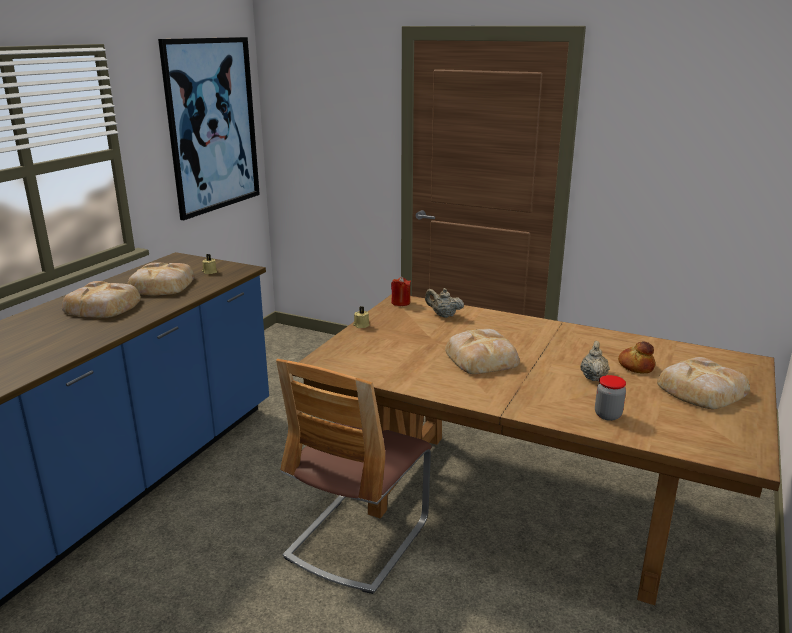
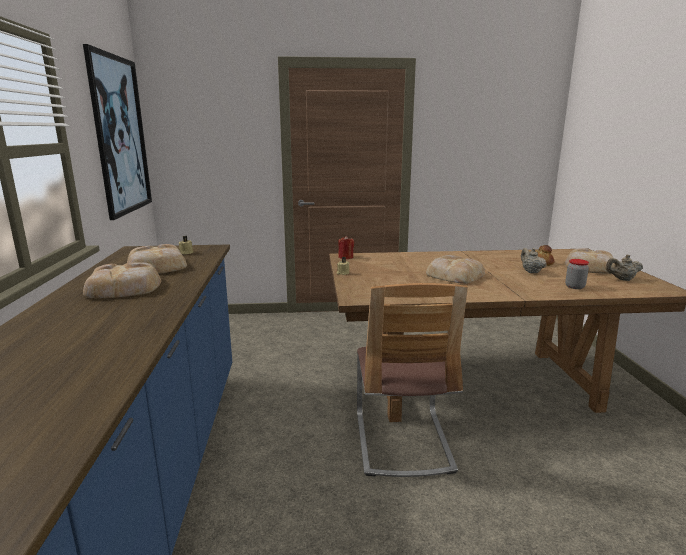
camera: 30 degrees left, 5 degrees down
beige teapot [425,288,464,318] -> beige teapot moved to [606,255,643,281]

